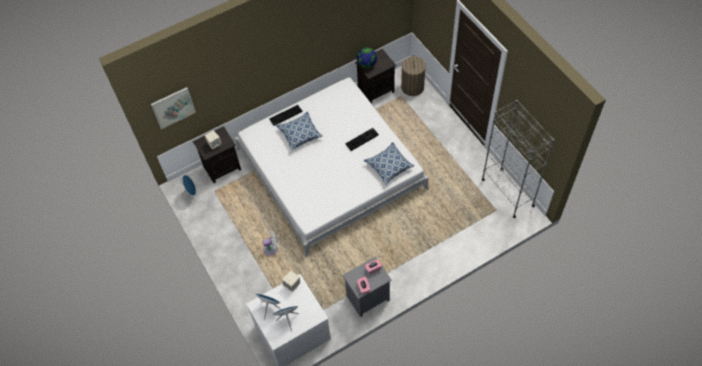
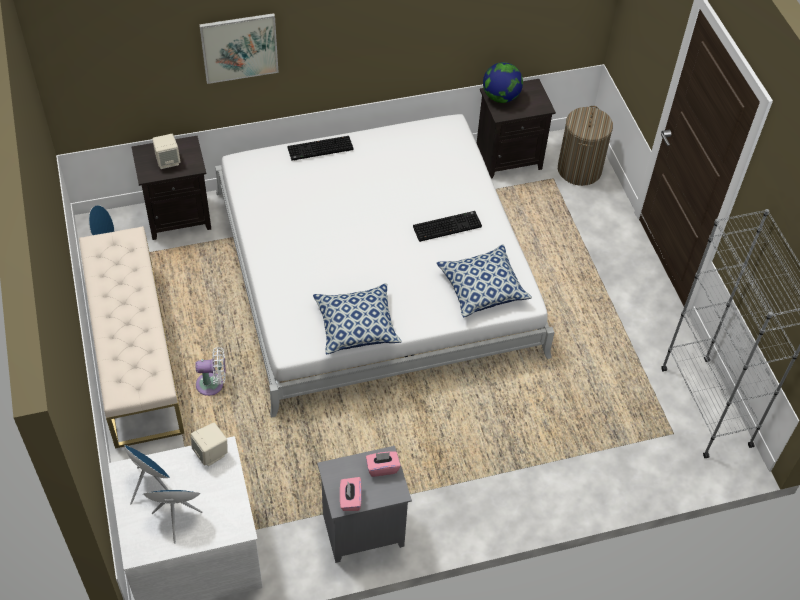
camera: 10 degrees right, 5 degrees down
picture [151,87,196,129] -> picture moved to [199,13,279,84]
pillow [276,111,323,150] -> pillow moved to [313,283,402,354]
none -> beige bench [79,226,184,449]

